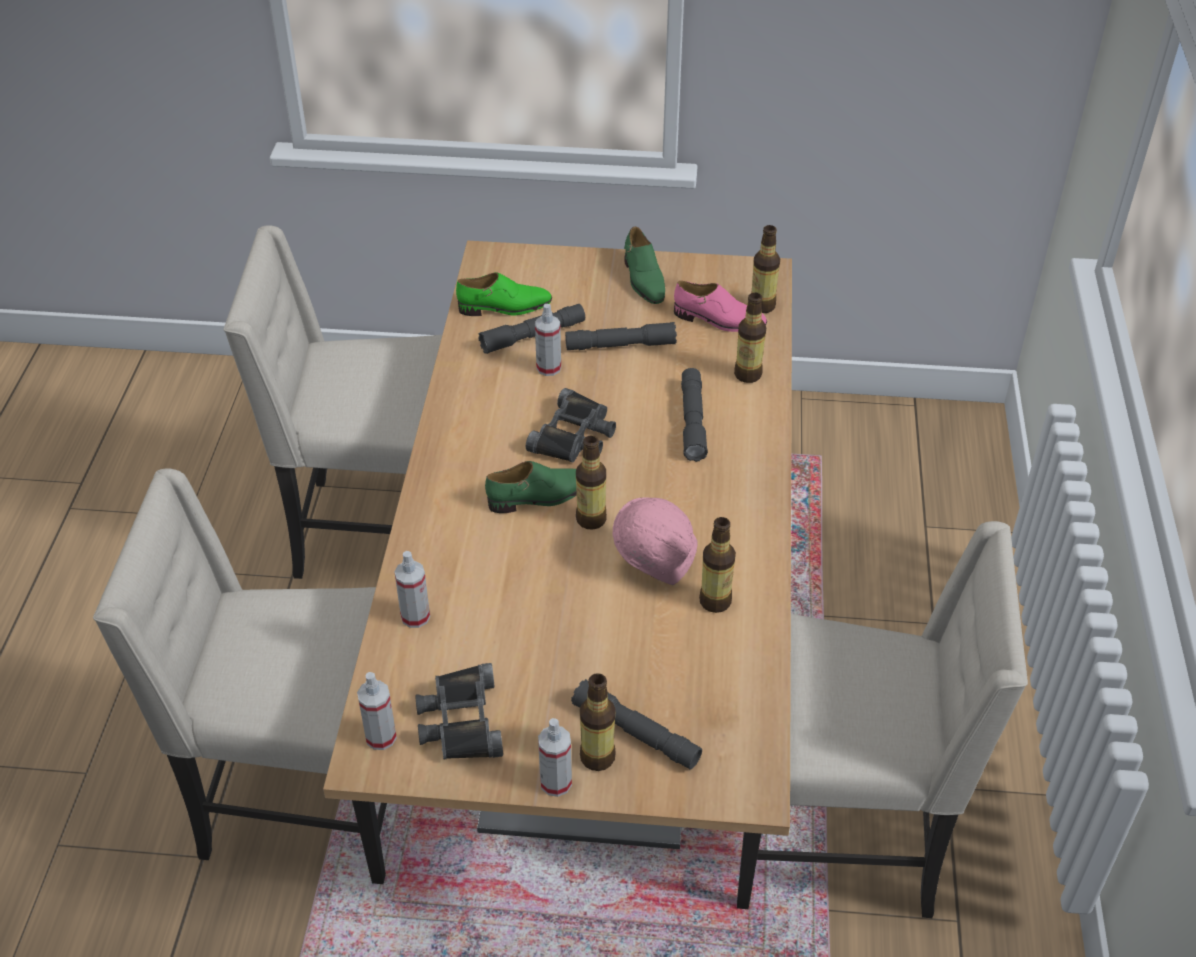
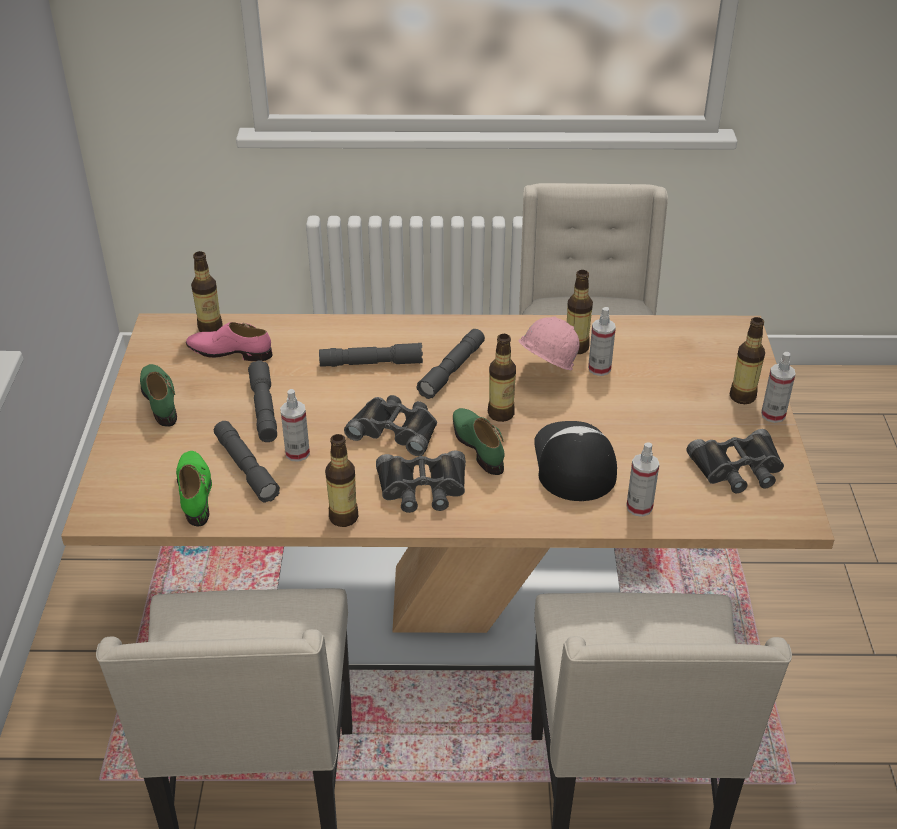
camera: 95 degrees left, 5 degrees down
spray bottle [357,672,397,750] -> spray bottle moved to [588,307,616,376]
grey flashlight [571,679,702,770] -> grey flashlight moved to [416,329,485,399]
green shoe [624,227,665,304] -> green shoe turned 90 degrees counterclockwise [140,364,177,427]
pink shoe [674,281,767,332] -> pink shoe turned 90 degrees counterclockwise [186,322,272,361]
bottle [734,293,766,383] -> bottle moved to [325,434,358,527]
none -> black binoculars [376,451,466,513]
none -> cap [534,421,617,501]

